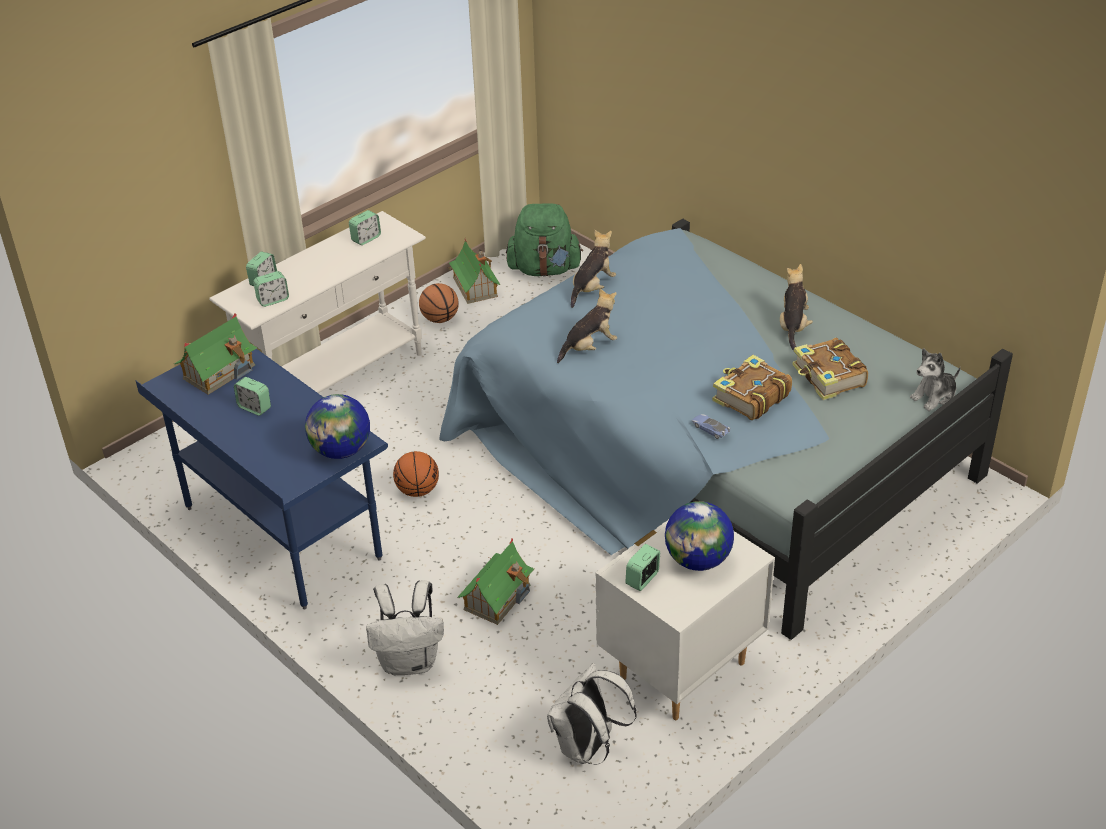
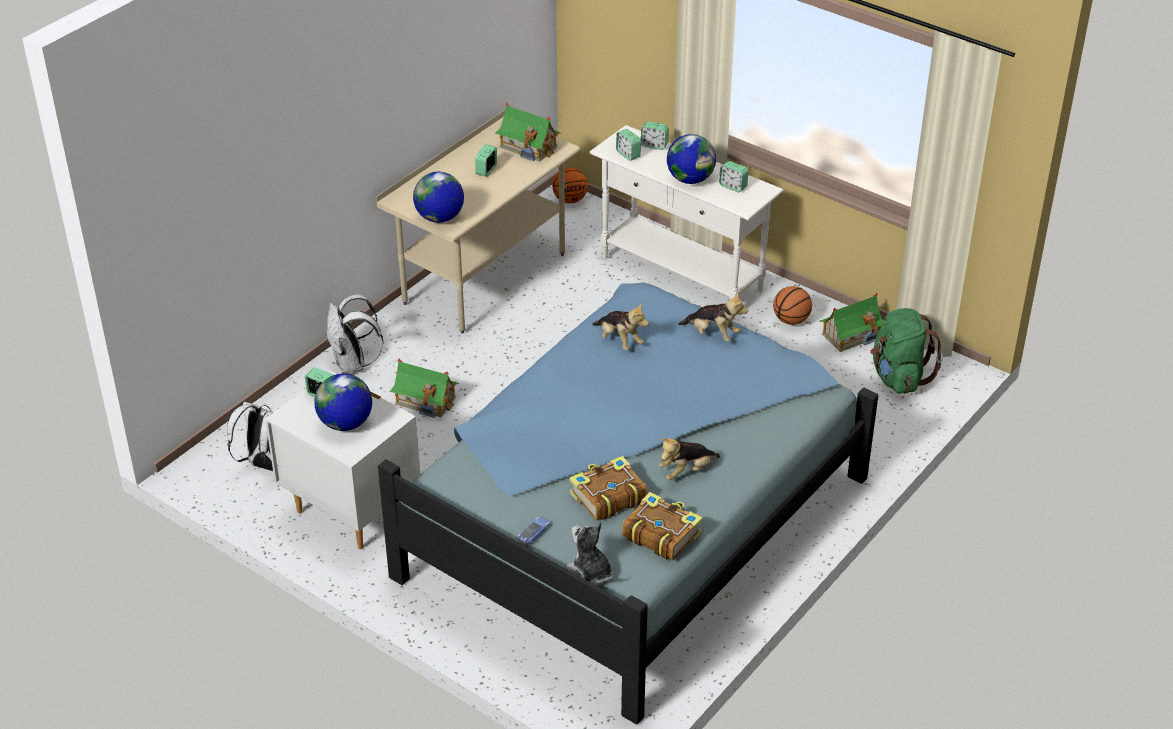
camera: 80 degrees right, 0 degrees up
blue desk [136,349,388,609] -> beige desk [376,110,580,333]
basketball [393,451,439,497] -> basketball moved to [552,168,588,203]
toy car [692,414,730,439] -> toy car moved to [518,517,550,544]
book [712,355,792,420] -> book moved to [622,492,703,560]
plush toy [780,264,813,351] -> plush toy turned 150 degrees clockwise [659,438,720,480]
none -> globe [667,134,716,184]

